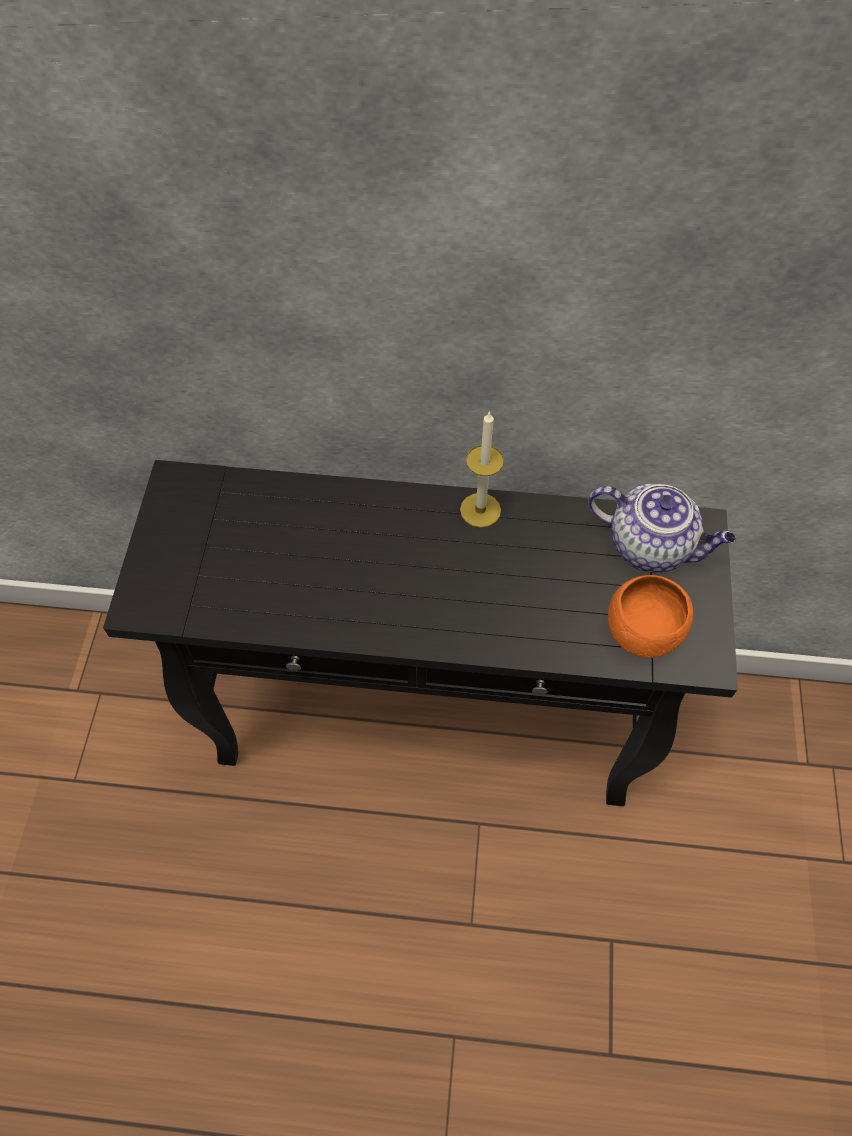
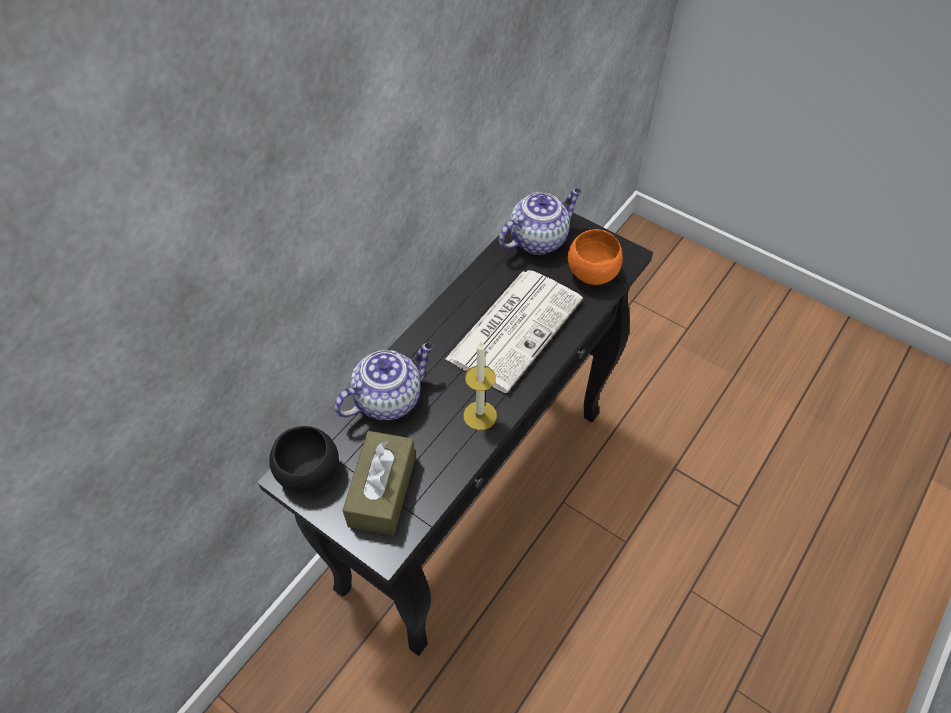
camera: 60 degrees left, 5 degrees down
candle [460,411,504,528] -> candle moved to [463,342,497,430]
none -> black bowl [269,426,339,492]
none -> teapot [334,342,433,420]
none -> brown tissue box [342,431,416,536]
none -> newspaper [446,270,583,393]

